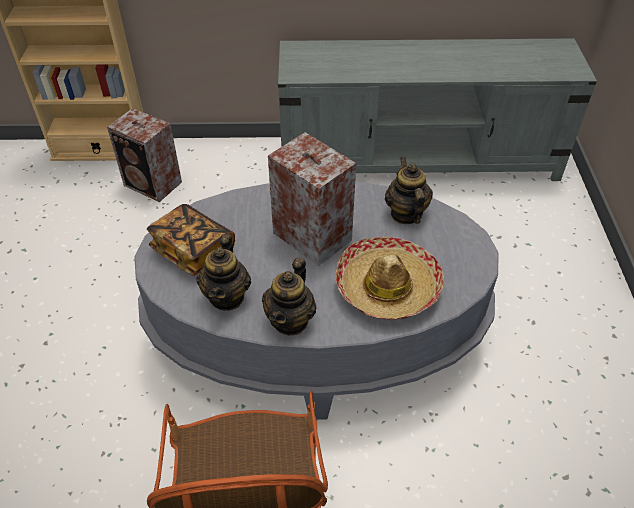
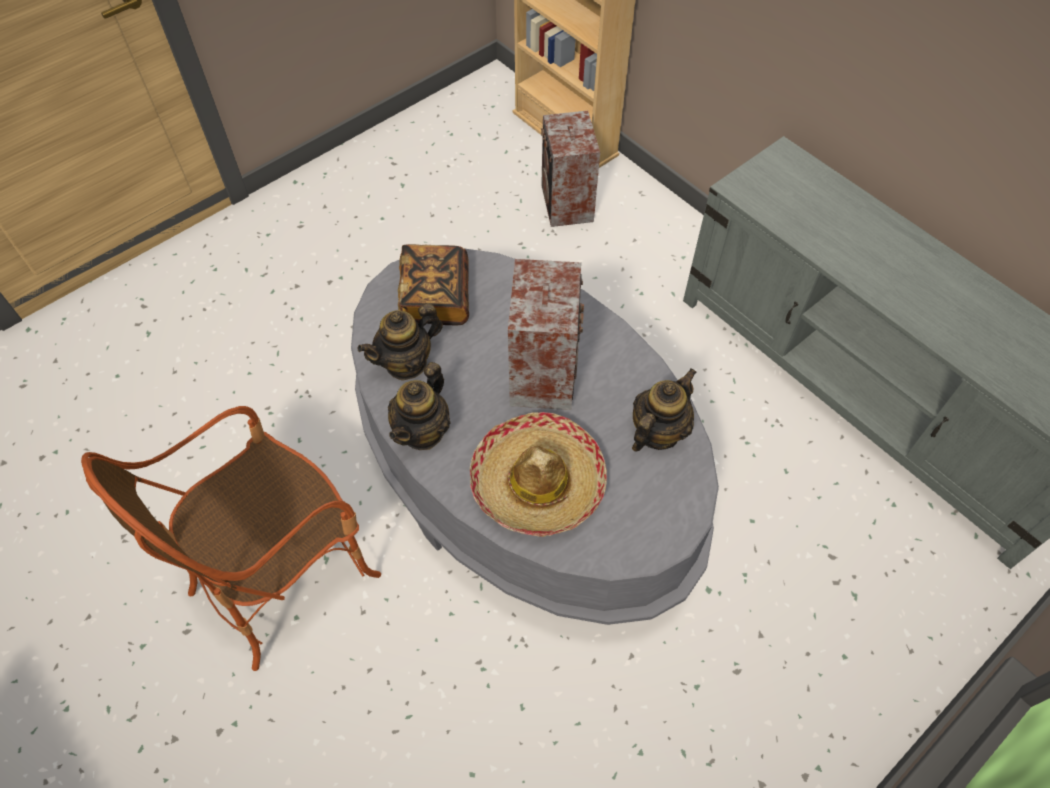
camera: 50 degrees right, 10 degrees up
teapot [262,257,317,336] -> teapot turned 45 degrees counterclockwise [388,362,451,450]

